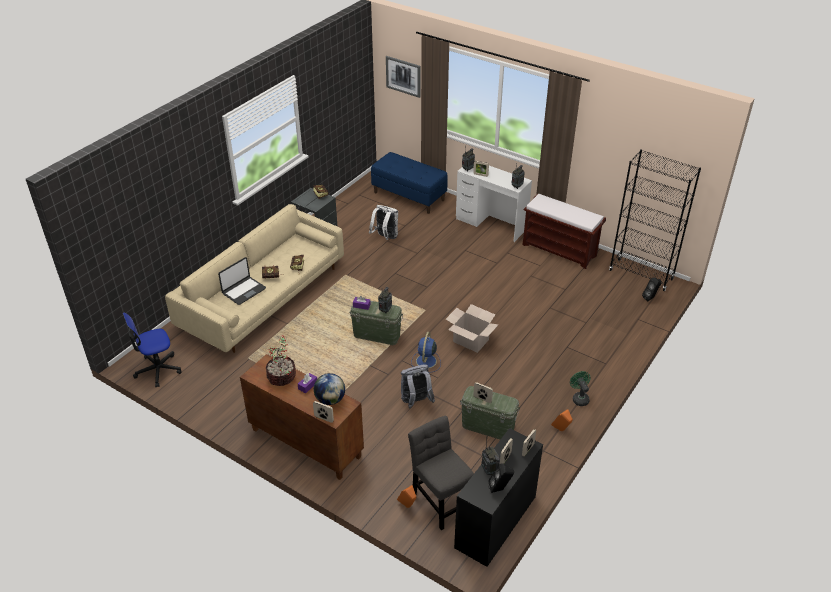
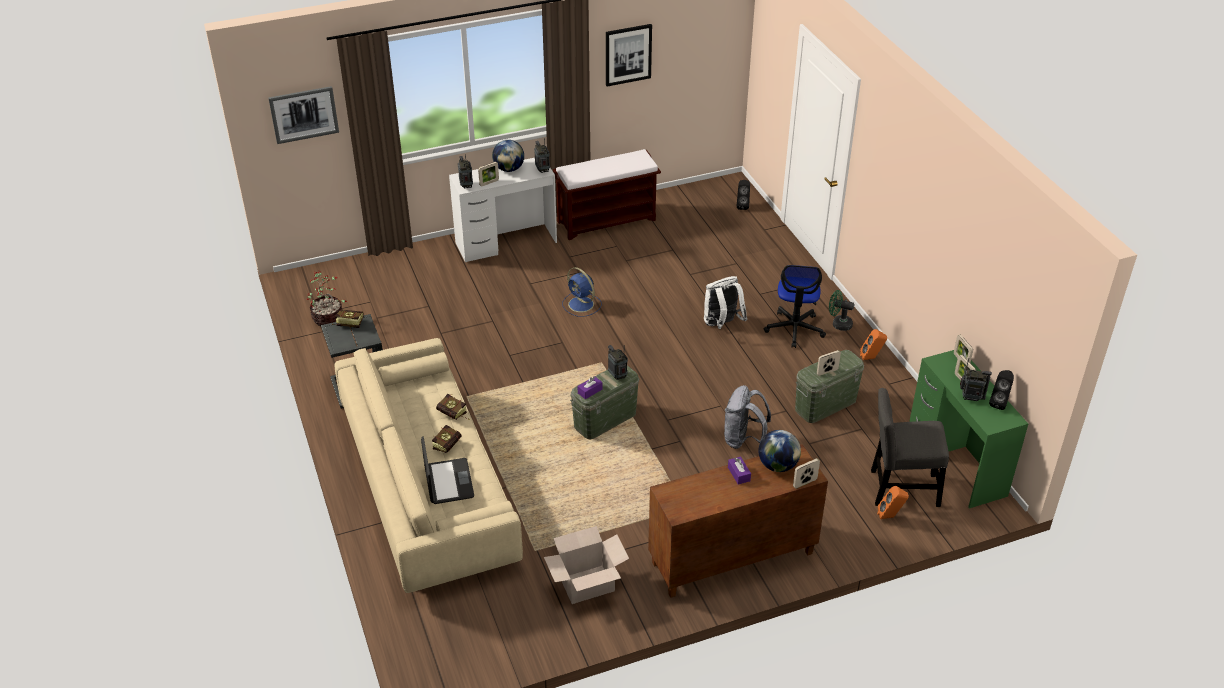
camera: 55 degrees left, 0 degrees up
office chair [123,312,182,387] -> office chair moved to [764,265,826,348]
potted plant [266,335,296,386] -> potted plant moved to [307,271,348,326]
white backpack [369,205,398,240] -> white backpack moved to [704,276,747,329]
blue bench [371,152,448,214] -> none
blue fan [411,332,441,372] -> blue fan moved to [563,267,602,317]
cardboard box [446,304,499,353] -> cardboard box moved to [544,526,629,604]
black desk [454,428,543,567] -> green desk [909,350,1028,508]
black bookcase [609,149,701,291] -> none
none -> globe [492,140,524,172]
none -> picture [606,24,652,87]

